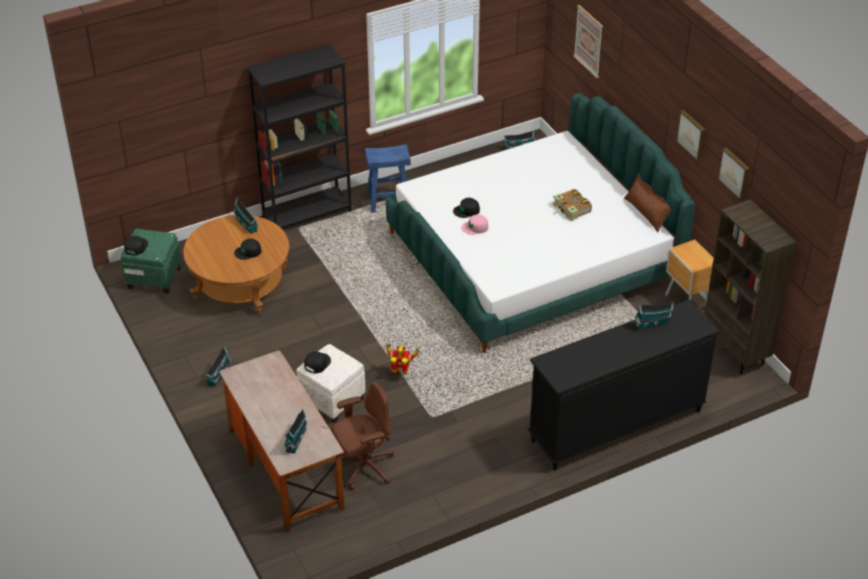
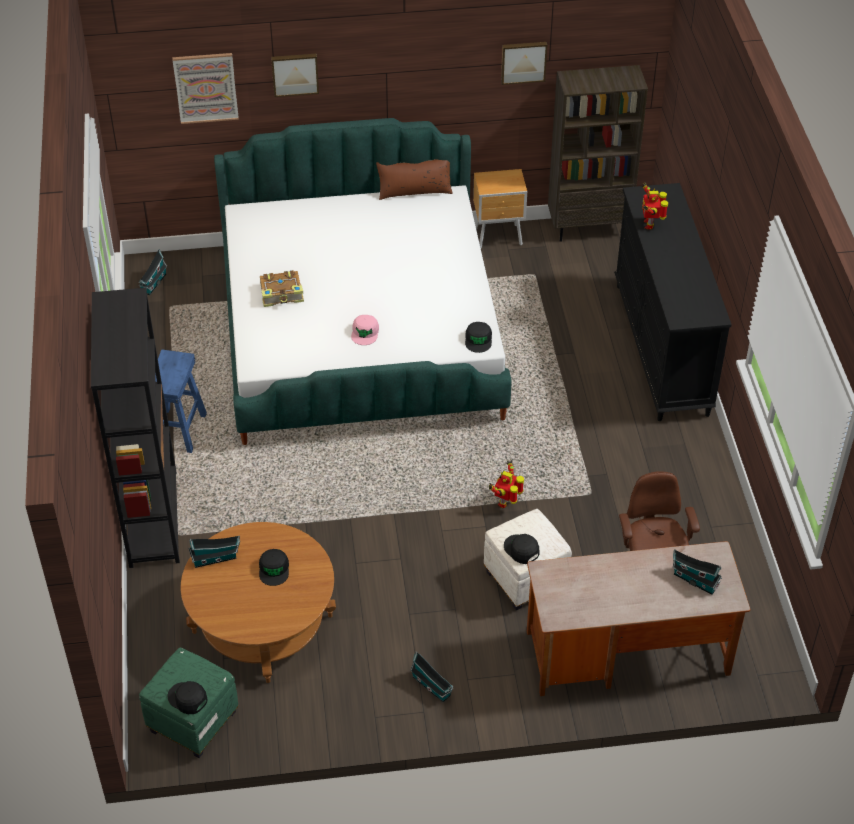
camera: 70 degrees left, 5 degrees up
black cap [453,198,480,218] -> black cap moved to [465,322,492,353]
book [553,189,592,221] -> book moved to [260,270,304,307]
toy house [634,303,673,330] -> toy robot [642,182,668,230]
picture [676,110,706,161] -> picture moved to [271,54,319,97]

